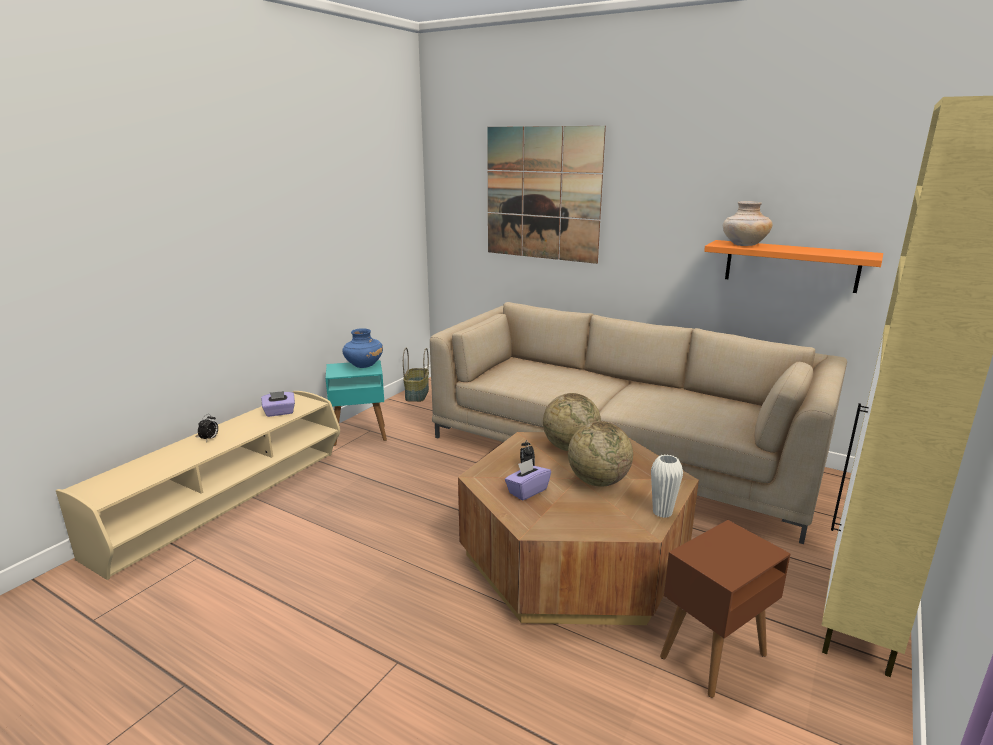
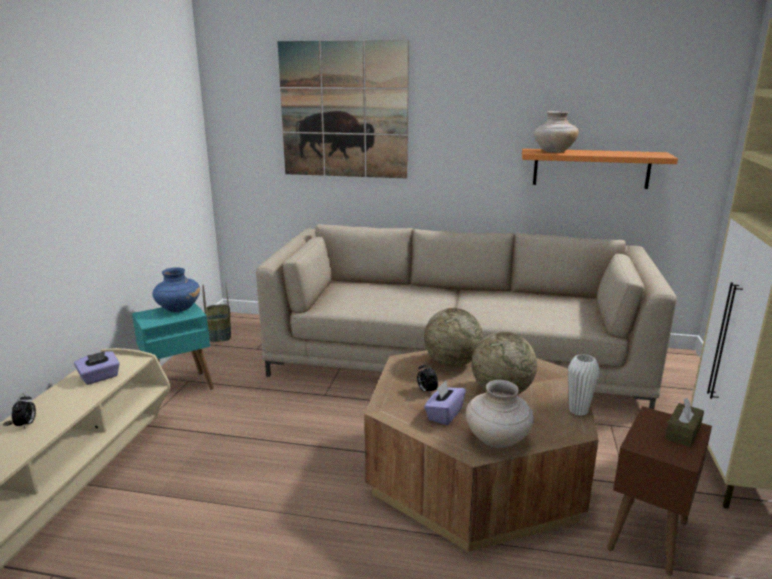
camera: 20 degrees left, 0 degrees up
none -> beige vase [466,380,534,448]
none -> brown tissue box [665,398,704,448]

